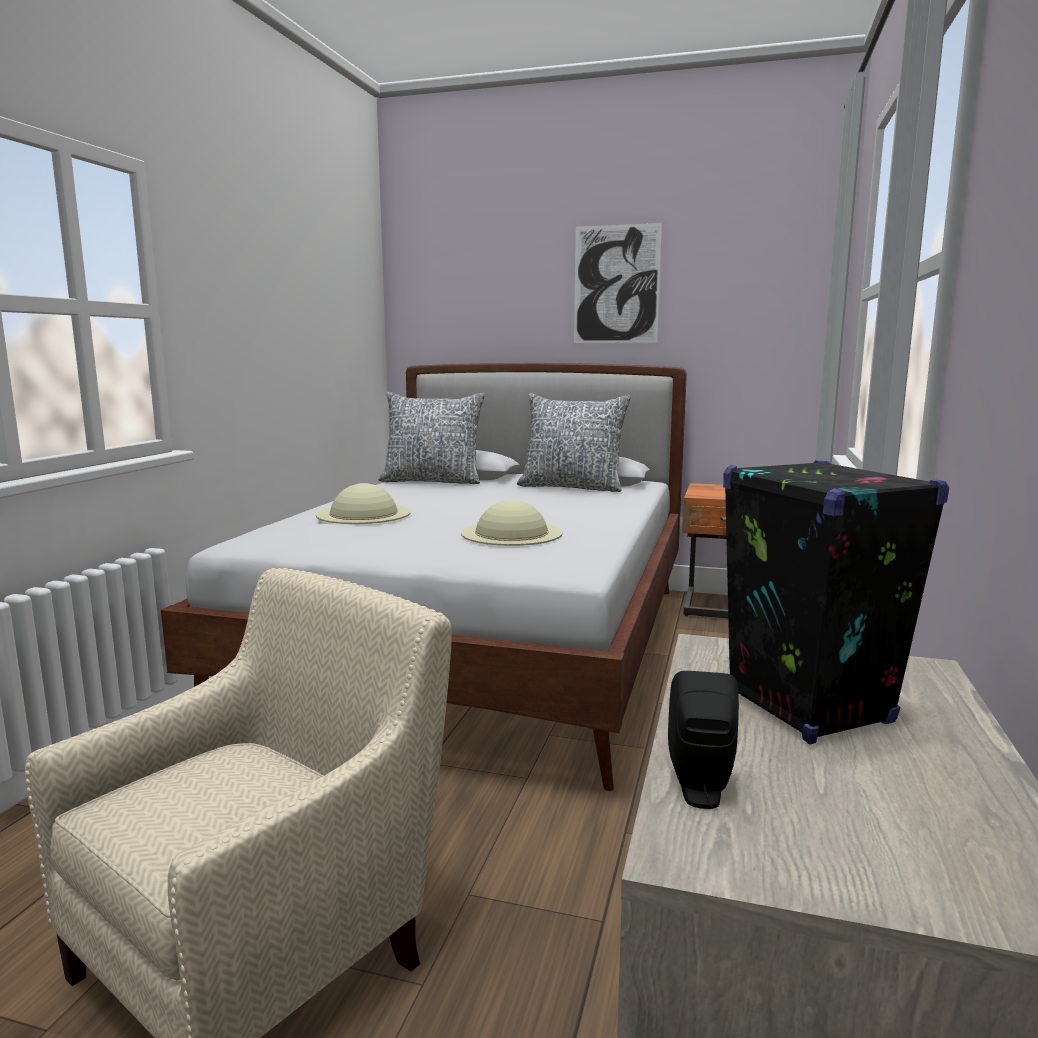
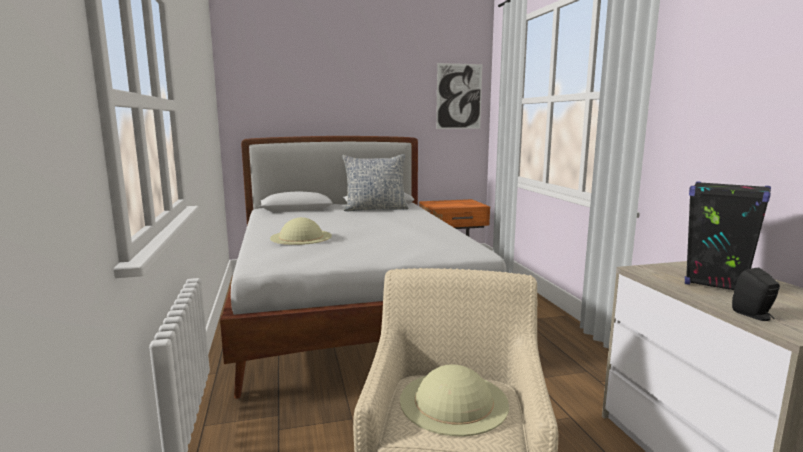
camera: 30 degrees left, 0 degrees up
pillow [378,392,485,484] -> none
beige hat [461,500,563,546] -> beige hat moved to [400,364,509,436]
picture [574,223,662,343] -> picture moved to [436,63,482,129]

